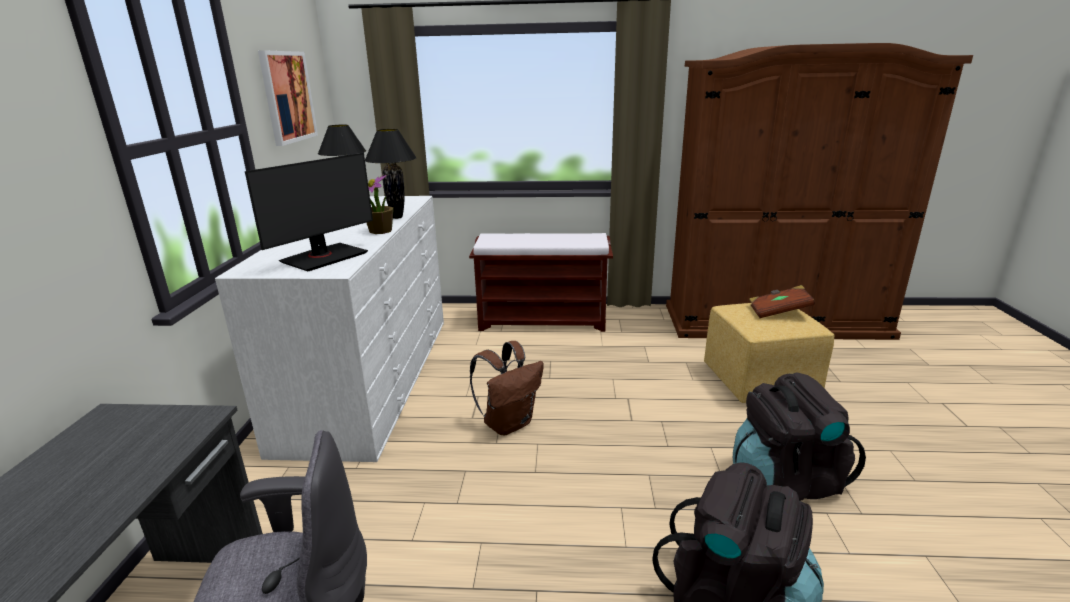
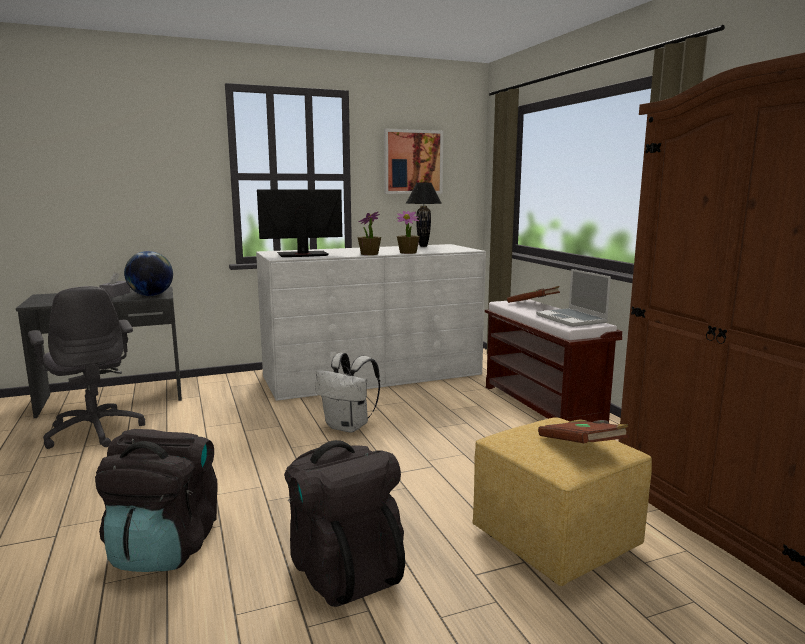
camera: 65 degrees right, 10 degrees down
monitor [245,153,373,272] -> monitor turned 150 degrees clockwise [257,189,342,257]
black table lamp [365,129,417,219] -> potted plant [397,211,420,254]
brown backpack [470,341,544,435] -> white backpack [315,353,380,433]
none -> grey tissue box [99,272,130,297]
none -> globe [124,251,173,296]
none -> brown book [507,286,560,303]
none -> laptop [536,269,611,327]

